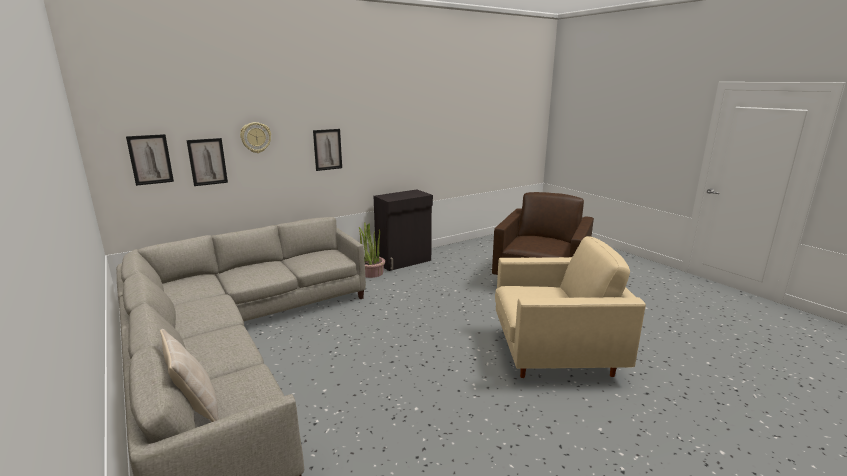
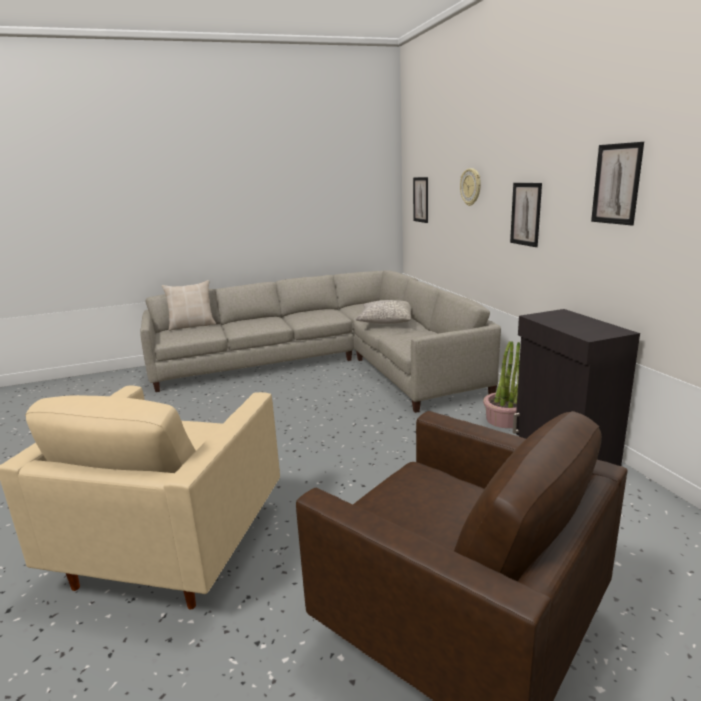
camera: 105 degrees right, 0 degrees up
picture [186,138,228,186] -> picture moved to [591,142,644,225]
none -> grey pillow [356,300,411,324]

